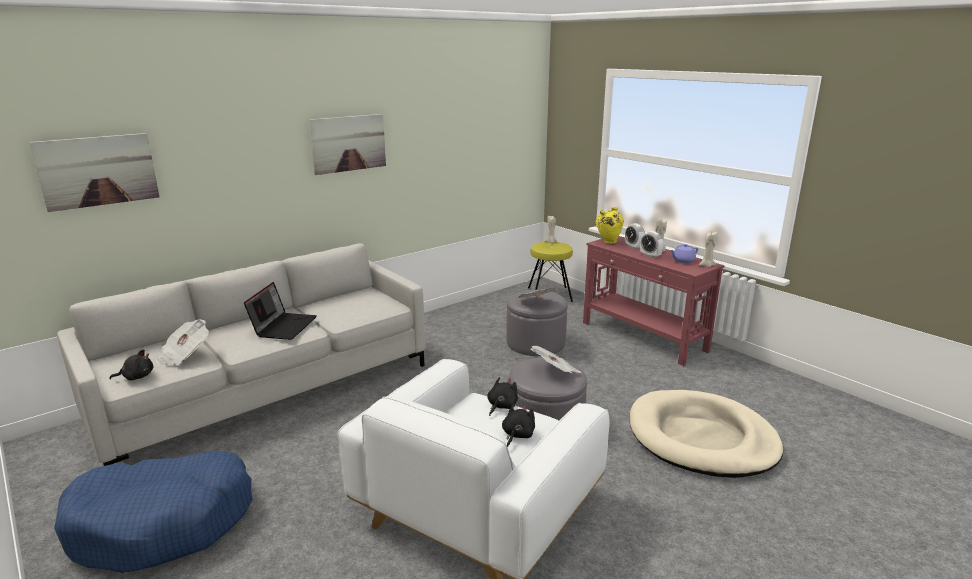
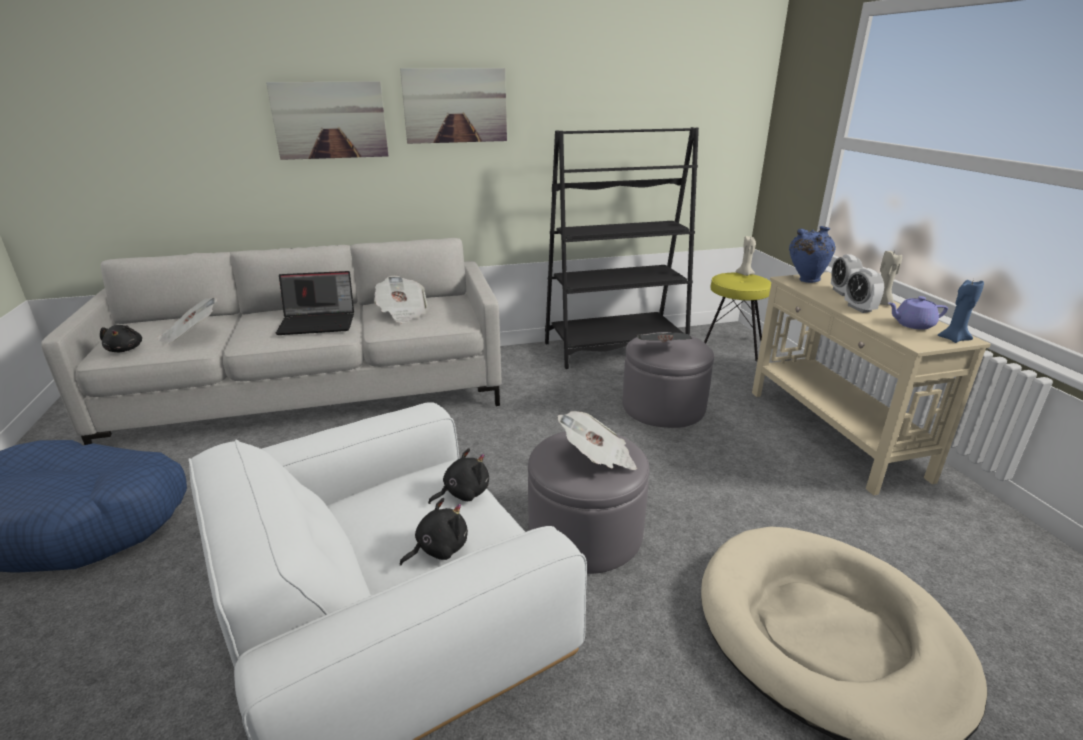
camera: 25 degrees right, 5 degrees up
picture [29,133,160,212] -> picture moved to [266,81,388,160]
black plush toy [109,350,153,381] -> black plush toy turned 60 degrees clockwise [100,325,142,352]
laptop [244,282,317,340] -> laptop turned 45 degrees clockwise [276,271,354,335]
red console table [583,236,724,366] -> beige console table [752,272,991,495]
yellow vase [596,207,624,244] -> blue vase [789,226,835,283]
beige candle [699,232,717,268] -> blue candle [938,279,984,343]
none -> newspaper [374,276,427,323]
none -> black bookcase [545,127,699,369]

